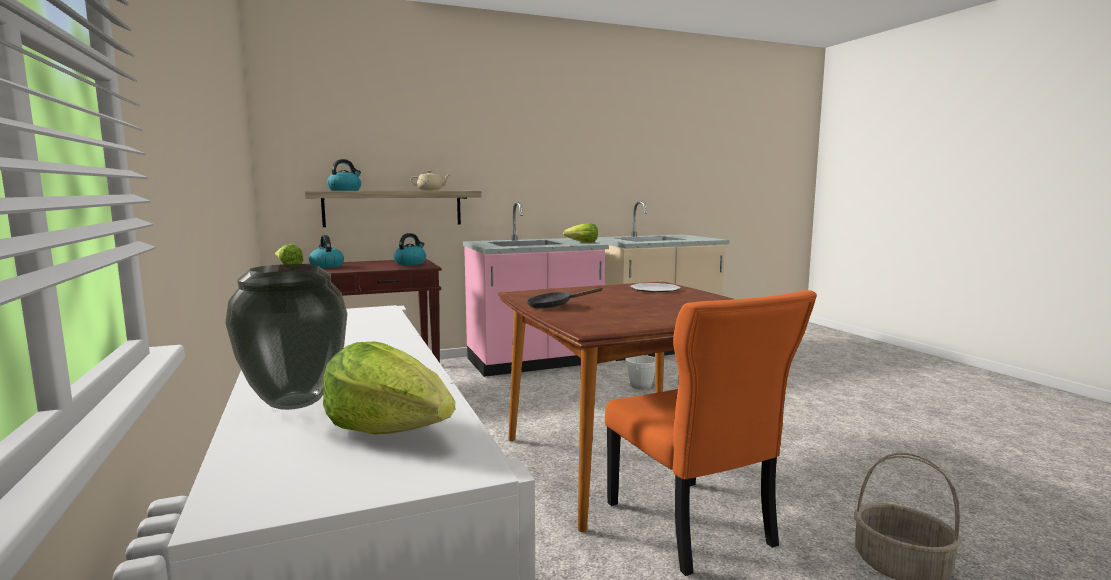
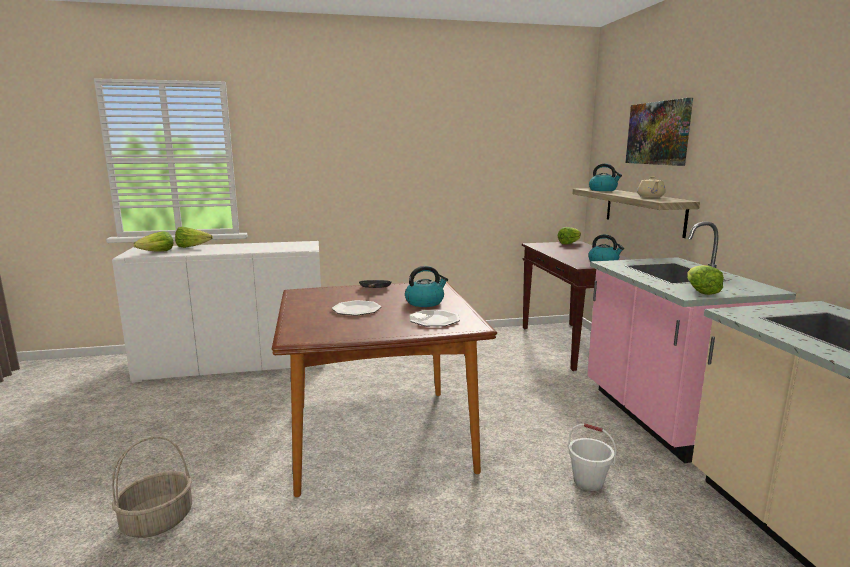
camera: 100 degrees right, 5 degrees up
vase [225,264,347,410] -> lettuce [175,227,213,248]
kettle [309,235,344,268] -> kettle moved to [405,266,448,307]
orange chair [605,290,817,576] -> none
none -> plate [332,300,381,316]
none -> picture [625,98,693,166]

